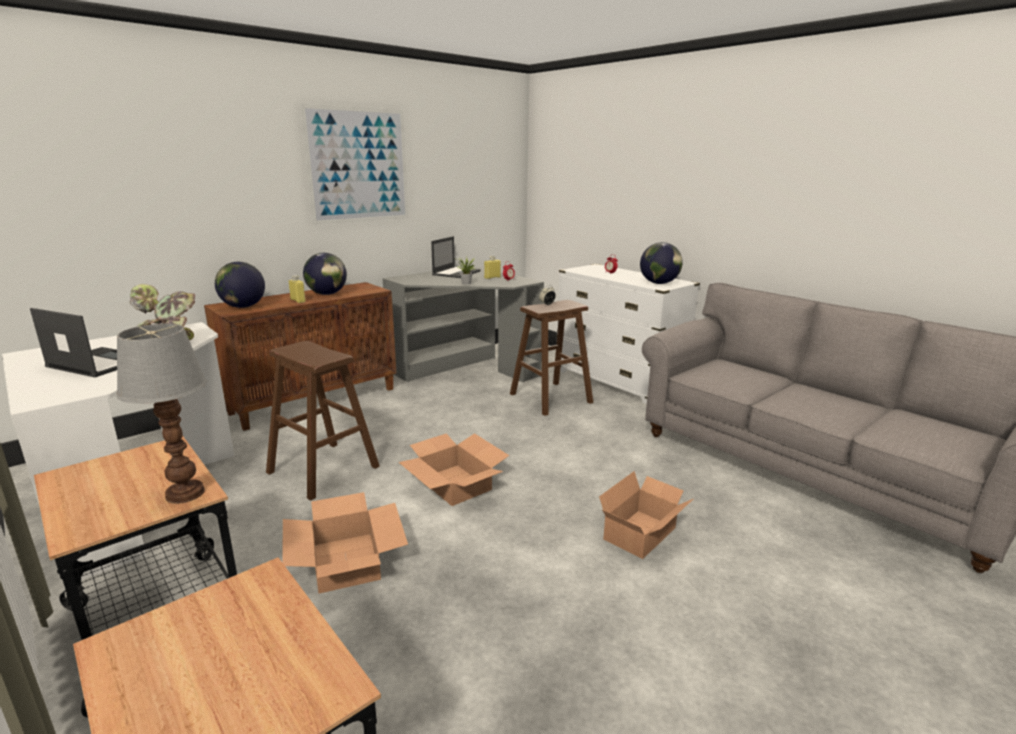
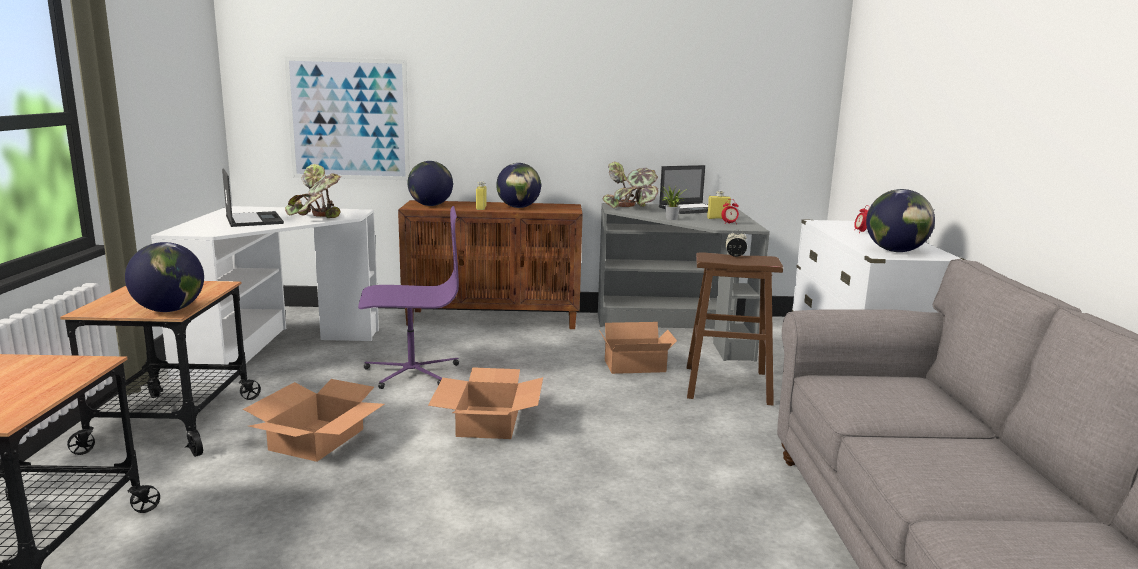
camera: 40 degrees right, 5 degrees down
table lamp [116,324,207,504] -> globe [125,242,204,312]
brown stool [266,341,380,501] -> purple office chair [358,206,459,389]
picture [300,104,408,225] -> picture moved to [284,56,410,180]
cardboard box [599,471,693,559] -> cardboard box moved to [599,322,677,374]
none -> potted plant [603,162,658,208]

